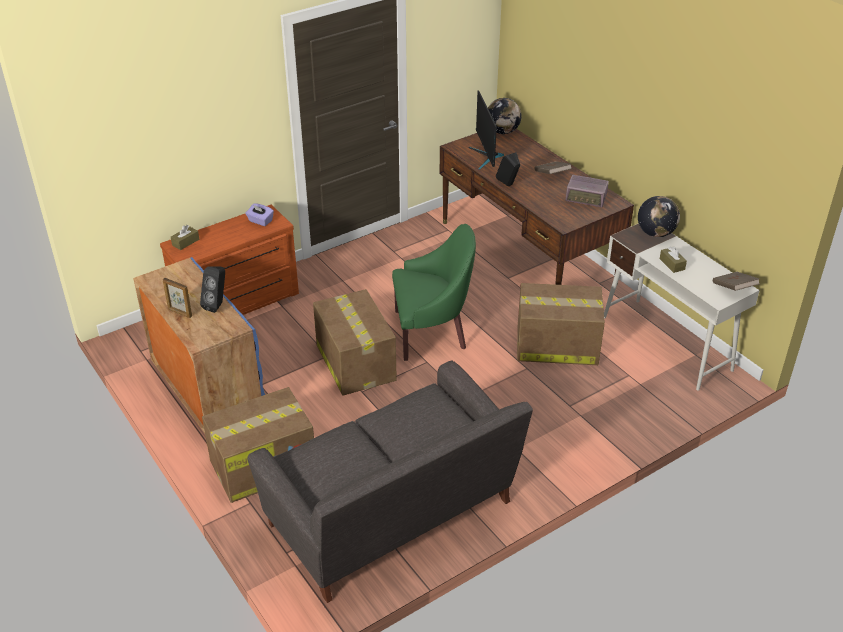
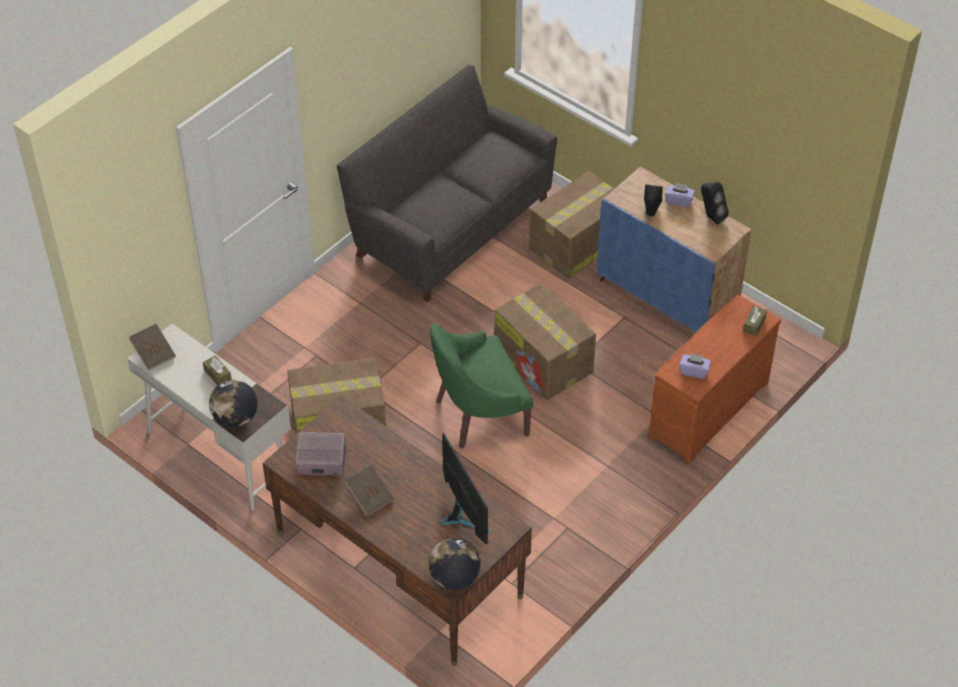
camera: 165 degrees right, 10 degrees up
picture frame [163,278,192,318] -> purple tissue box [665,183,695,207]
black speaker [496,152,520,186] -> black speaker moved to [701,182,729,225]

